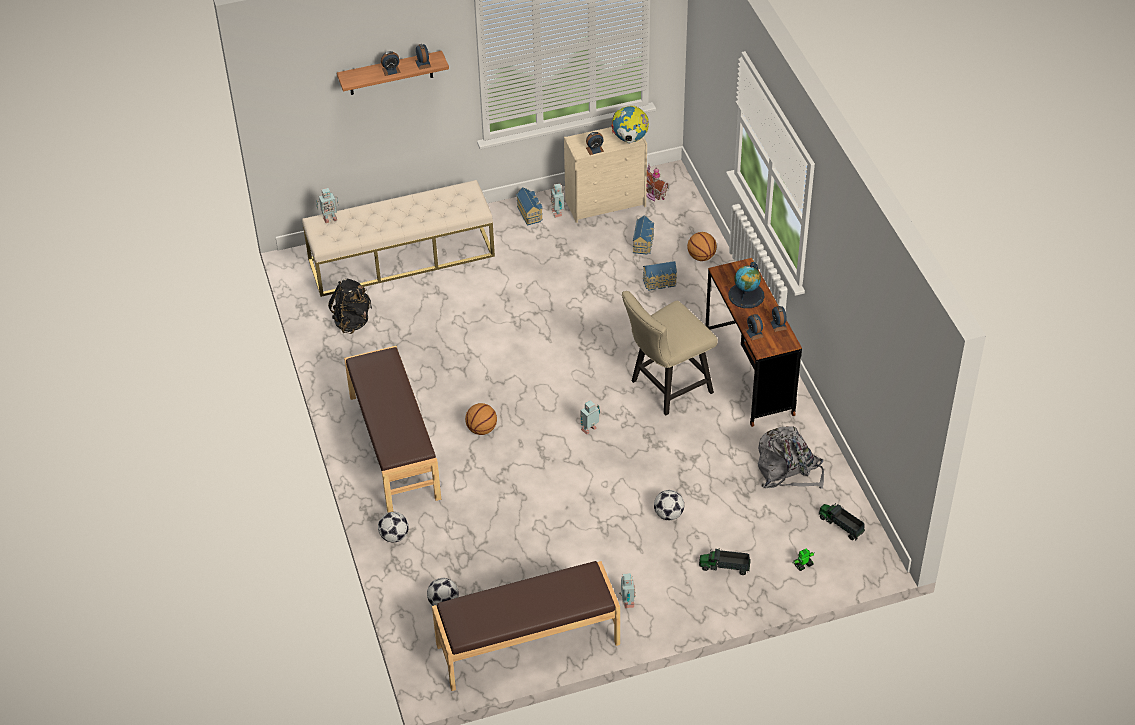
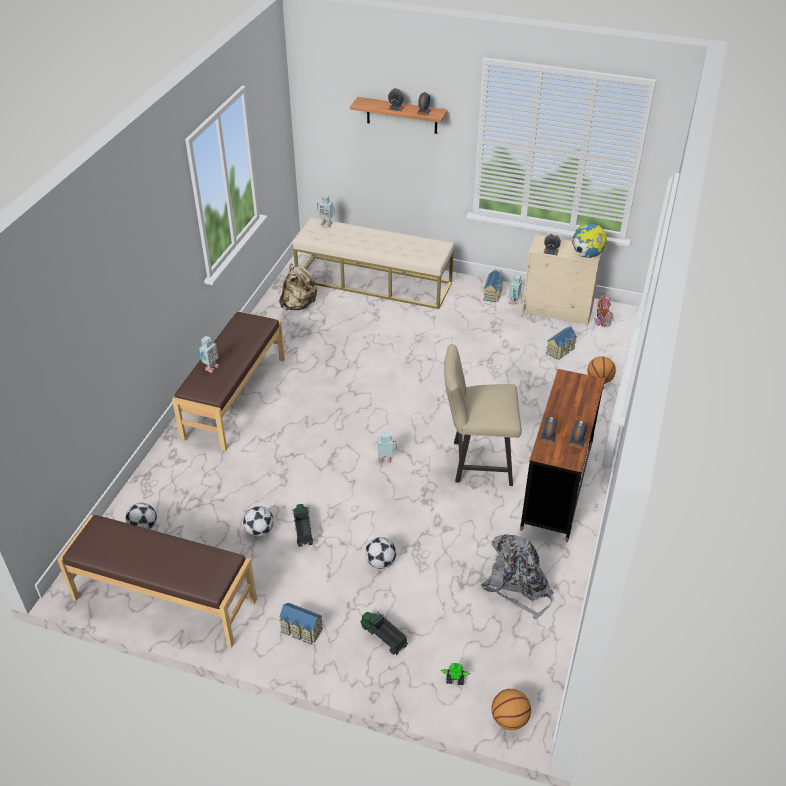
camera: 35 degrees right, 5 degrees down
black backpack [328,279,372,334] -> beige backpack [279,264,318,310]
football [378,512,409,542] -> football moved to [243,506,274,537]
basketball [465,403,497,435] -> basketball moved to [491,689,531,730]
toy robot [619,573,636,608] -> toy robot moved to [199,336,219,373]
toy house [643,261,677,291] -> toy house moved to [279,603,323,644]
globe [728,262,765,308] -> none
toy truck [818,503,865,541] -> toy truck moved to [292,504,313,547]

